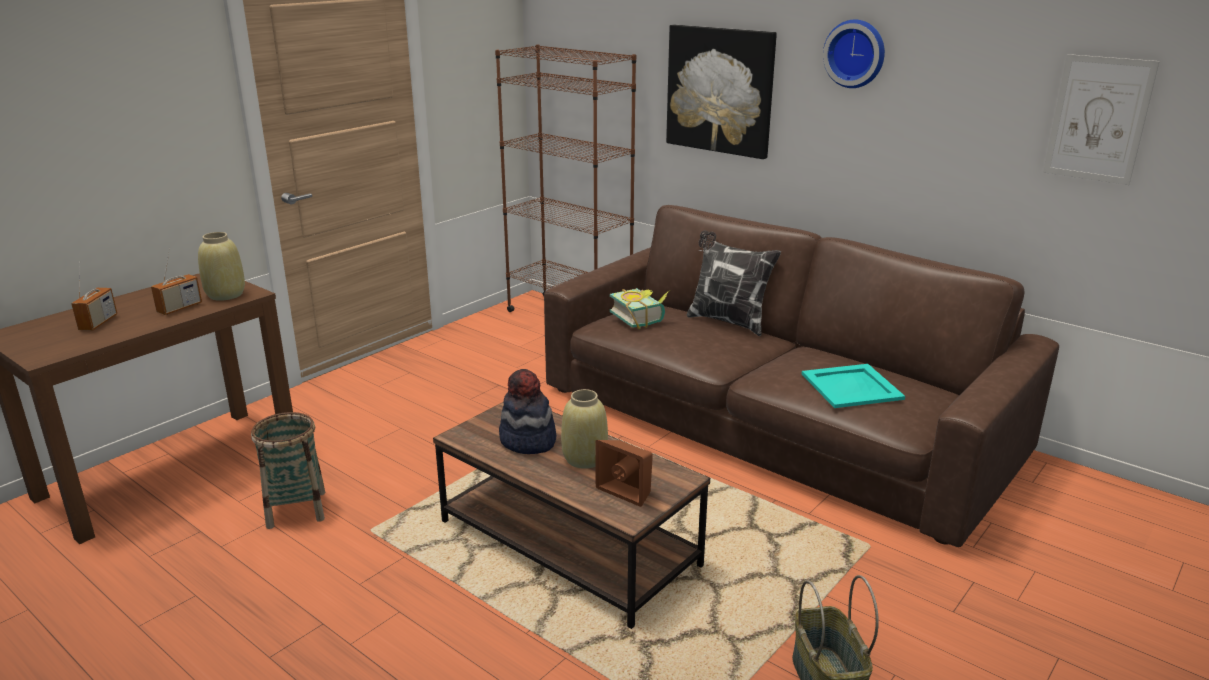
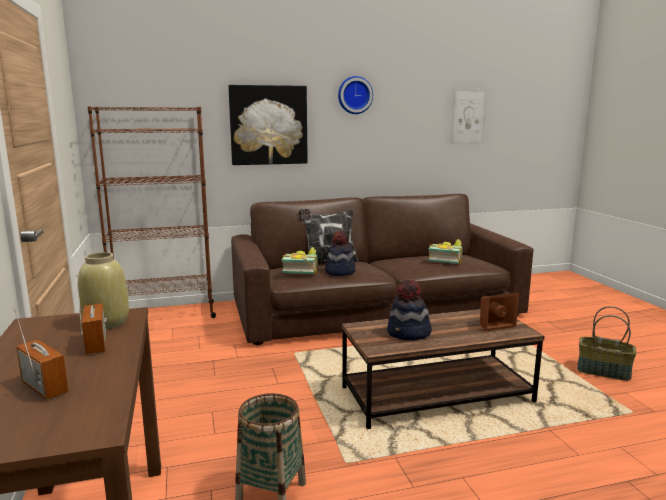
camera: 55 degrees left, 10 degrees down
beige vase [561,389,608,469] -> none
turquoise tray [802,364,905,408] -> book [428,239,462,264]
none -> hat [325,231,356,276]

